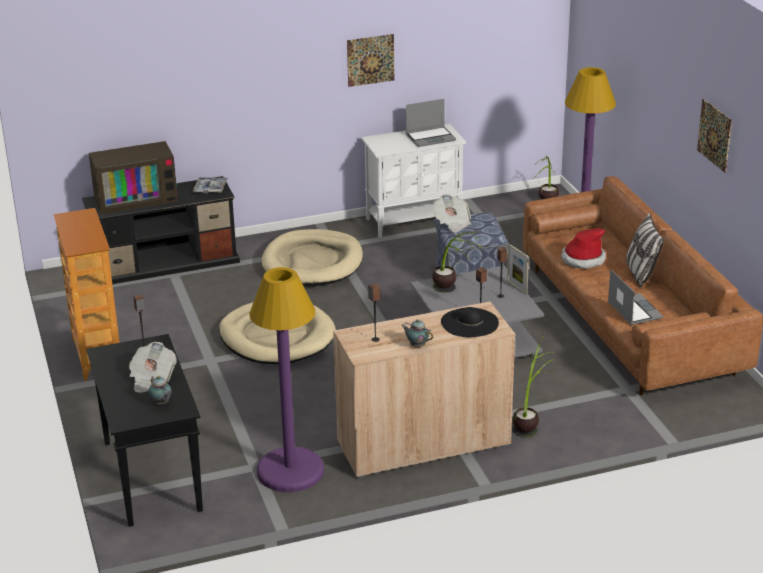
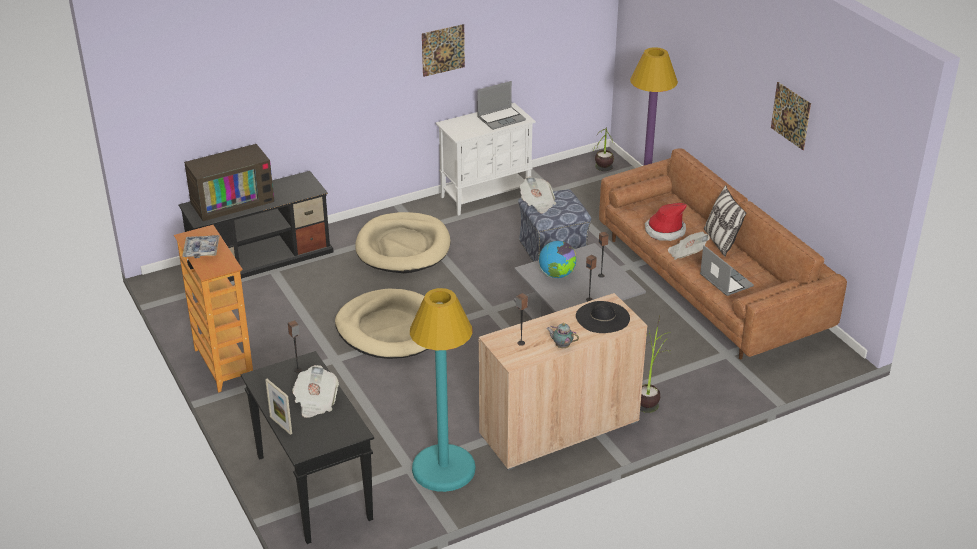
camera: 10 degrees left, 5 degrees up
teapot [148,376,172,404] -> none
tray [193,177,228,194] -> tray moved to [182,235,220,258]
purple floor lamp [249,267,324,492] -> turquoise floor lamp [410,288,475,492]
potted plant [432,231,483,293] -> globe [539,241,576,278]
picture frame [507,244,529,294] -> picture frame moved to [265,379,292,435]
none -> newspaper [668,232,710,260]

